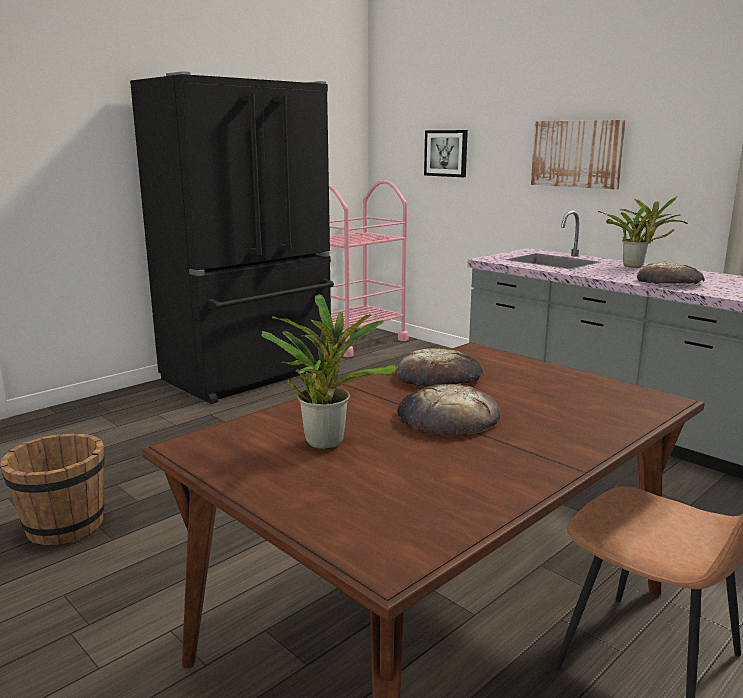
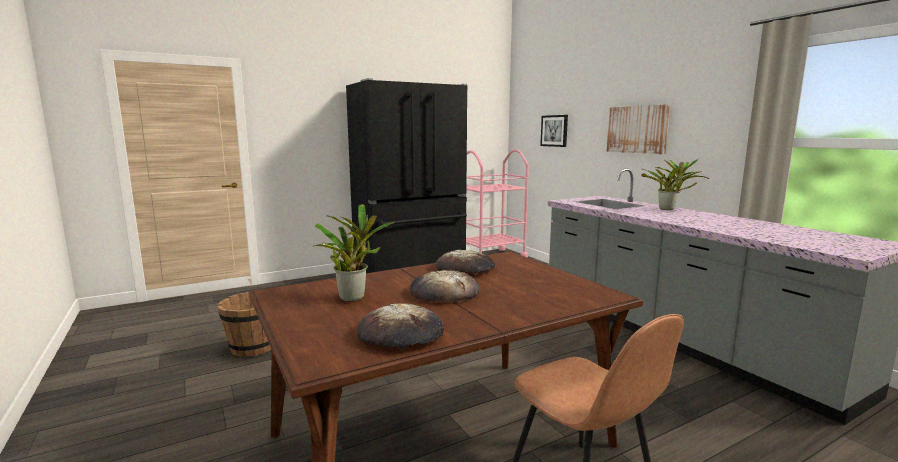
camera: 15 degrees right, 5 degrees down
bread [637,261,705,284] -> bread moved to [358,303,444,349]

